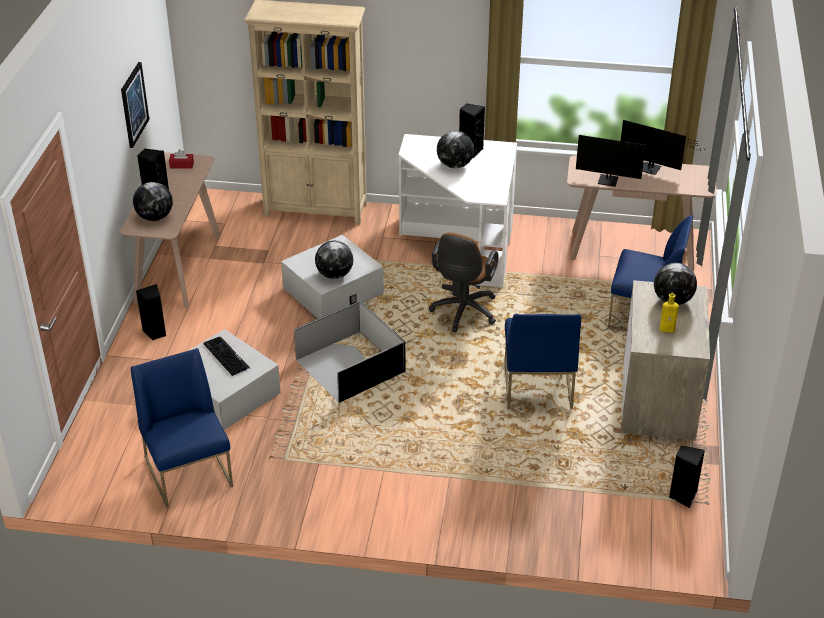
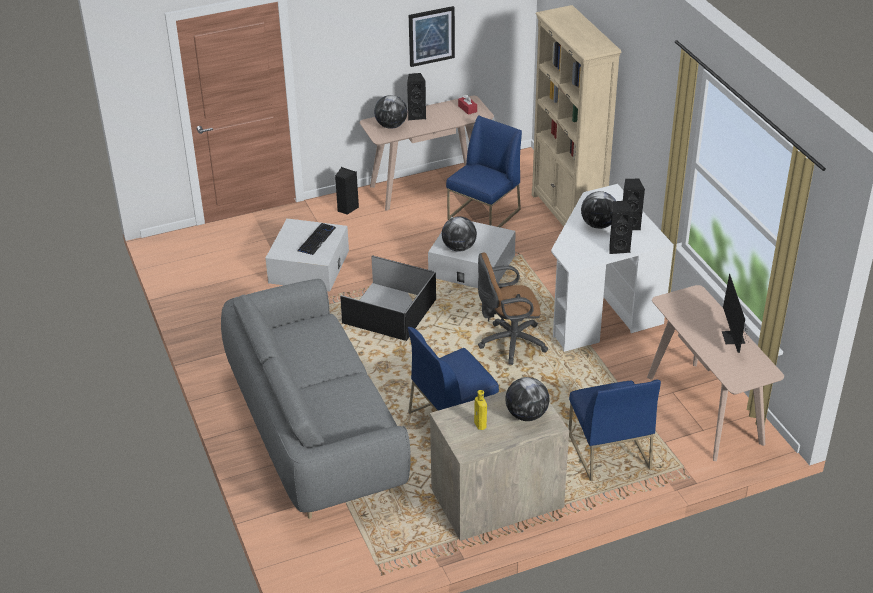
camera: 60 degrees right, 0 degrees up
blue chair [131,348,233,508] -> blue chair moved to [446,115,522,228]
monitor [576,135,665,187] -> none
black speaker [669,446,705,508] -> black speaker moved to [609,200,634,254]
none -> grey sofa [221,278,411,519]

